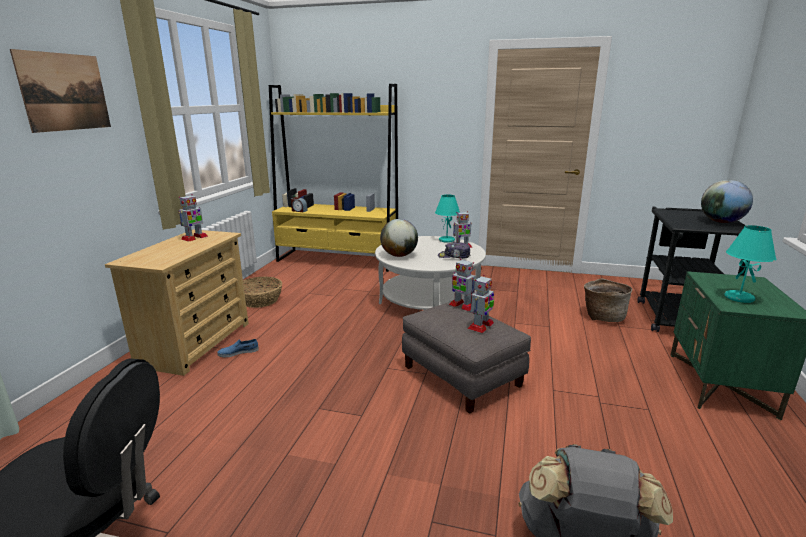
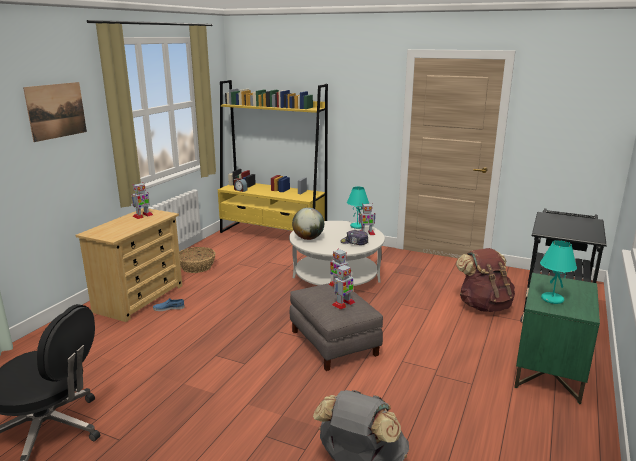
camera: 10 degrees right, 0 degrees up
basket [584,278,632,322] -> brown backpack [456,248,515,312]
globe [701,180,753,223] -> none

